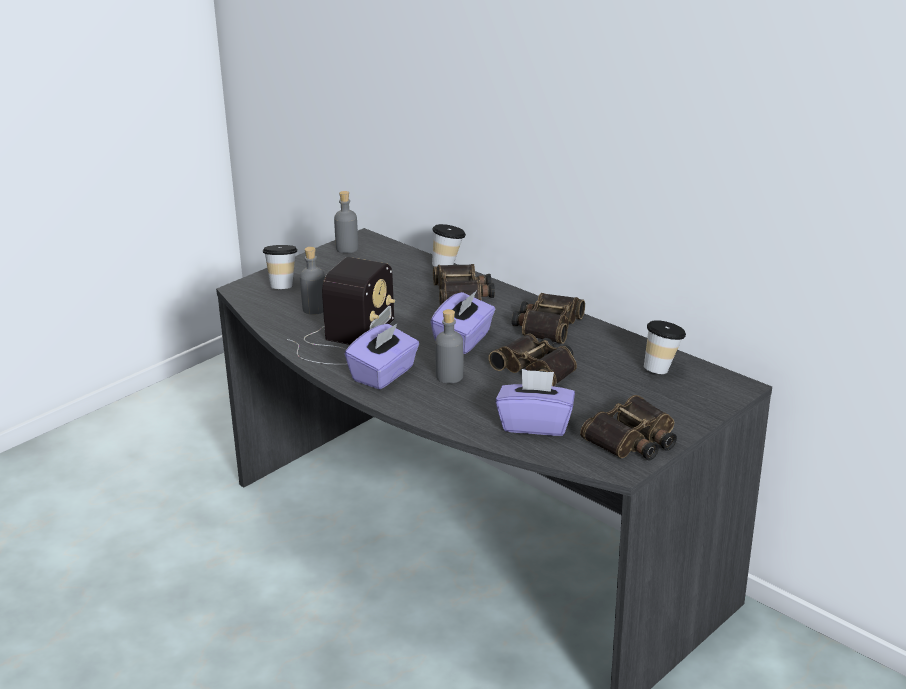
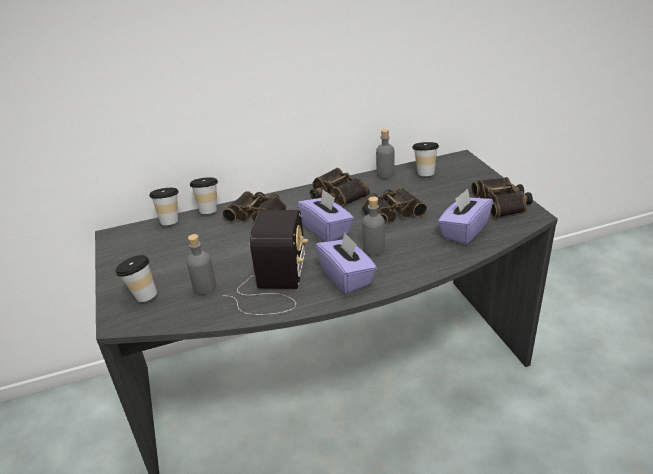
camera: 60 degrees left, 5 degrees up
radio [287,257,395,365] -> radio turned 45 degrees clockwise [222,210,308,315]
grey bottle [334,191,358,253] -> grey bottle moved to [376,129,395,179]
none -> cup [149,188,178,225]

